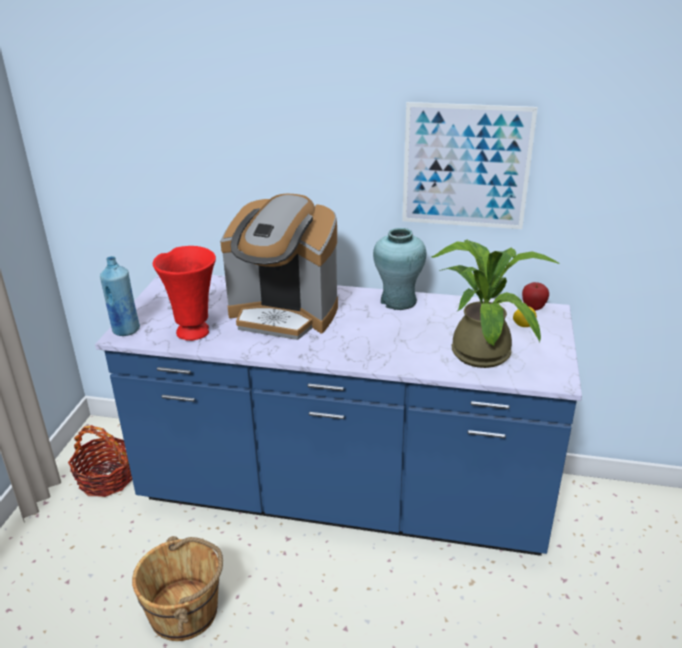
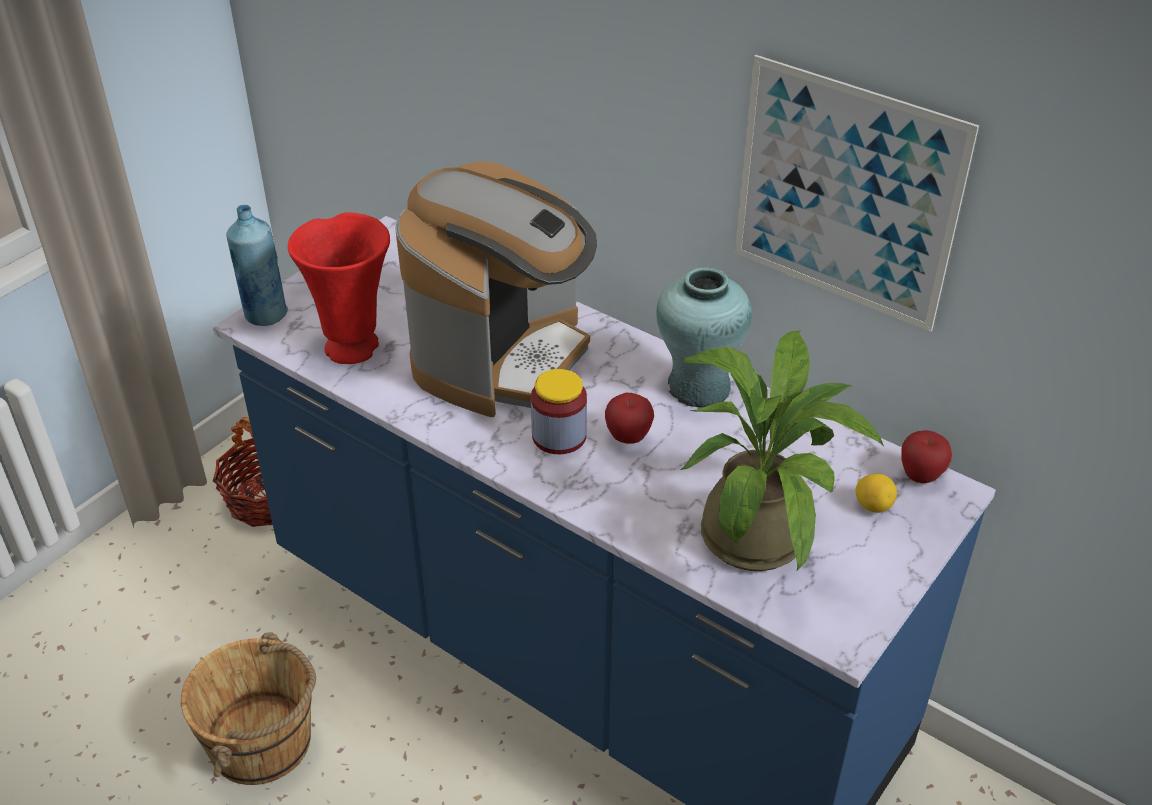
camera: 25 degrees right, 10 degrees up
coffee machine [220,194,338,340] -> coffee machine turned 105 degrees counterclockwise [395,161,597,417]
none -> jar [531,369,587,454]
none -> apple [605,393,654,444]

